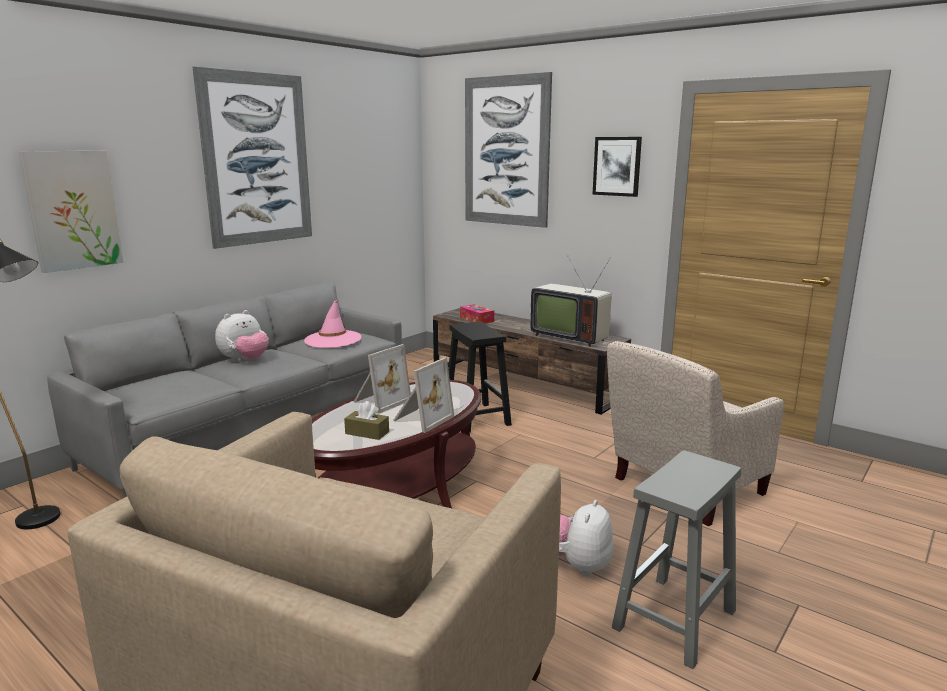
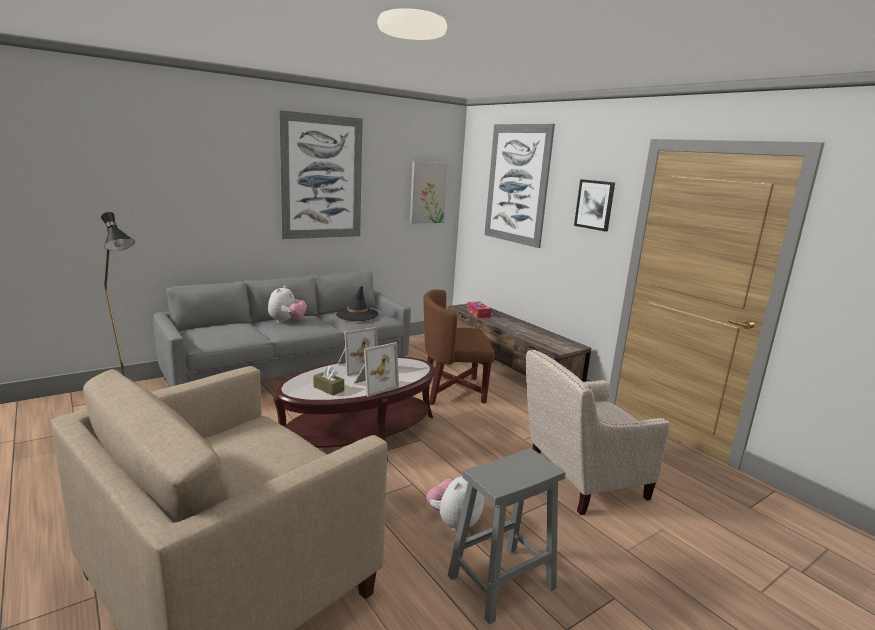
camera: 15 degrees right, 0 degrees up
picture [19,151,123,273] -> picture moved to [410,161,448,224]
plush toy [215,310,269,362] -> plush toy turned 45 degrees counterclockwise [268,285,307,323]
pink hat [304,300,361,348] -> black hat [336,286,379,321]
black stool [448,321,512,432] -> brown armchair [424,290,495,405]
television [530,257,612,347] -> none

